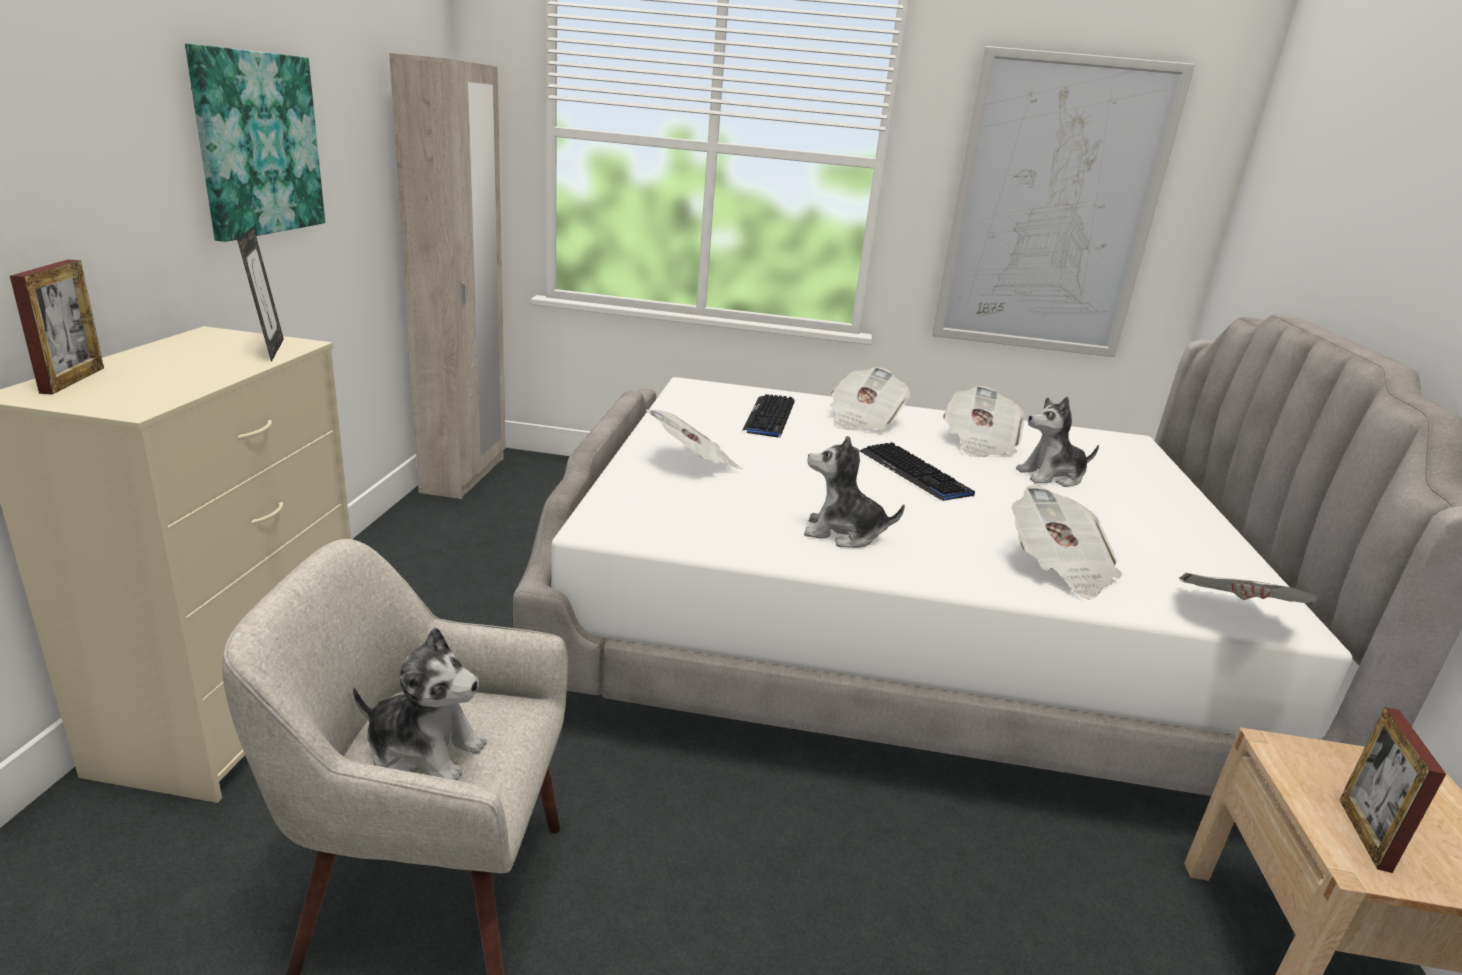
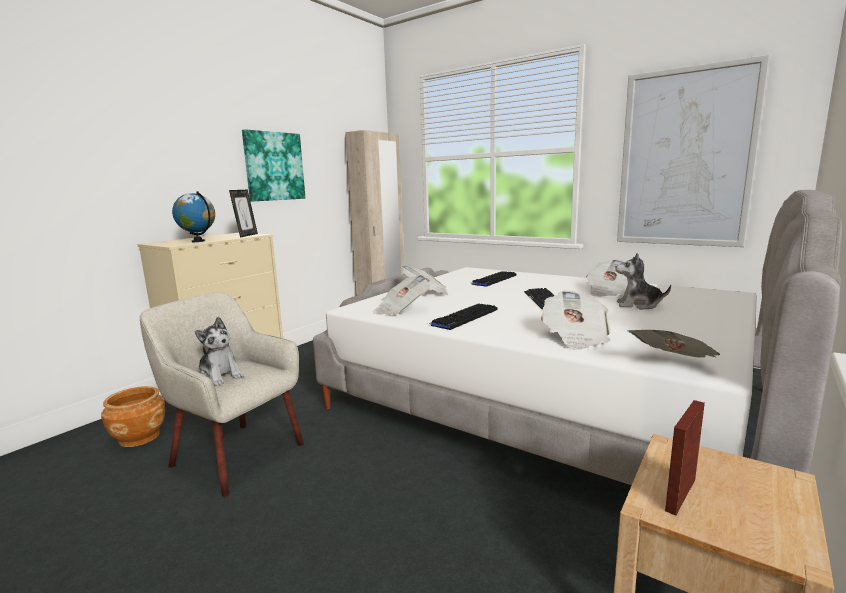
camera: 30 degrees right, 10 degrees down
picture frame [10,260,104,394] -> none
plush toy [804,436,905,548] -> keyboard [429,303,498,330]
newspaper [830,367,910,431] -> newspaper moved to [373,275,430,315]
none -> brown planter [101,386,165,447]
none -> globe [172,191,215,242]

